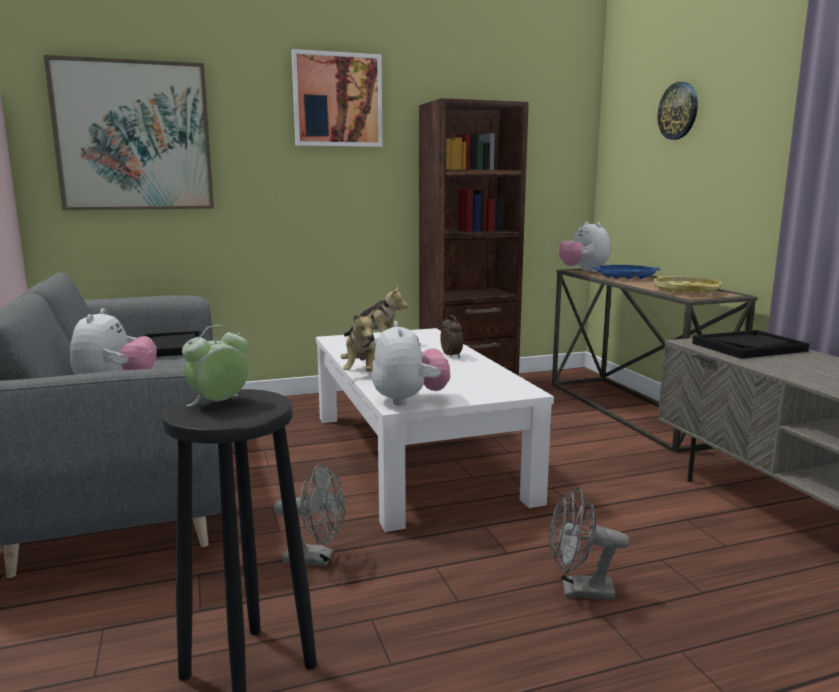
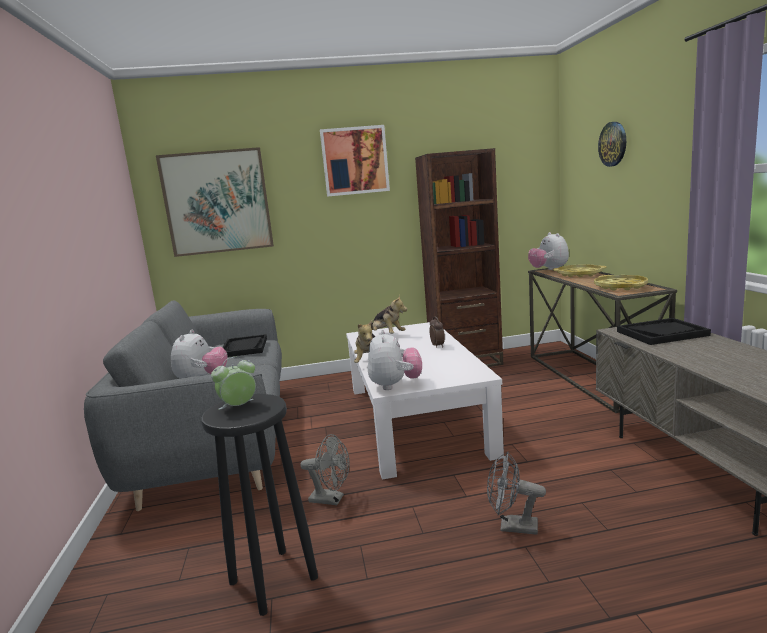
camera: 10 degrees right, 0 degrees up
blue tray [593,265,660,279] -> yellow tray [553,264,606,277]

